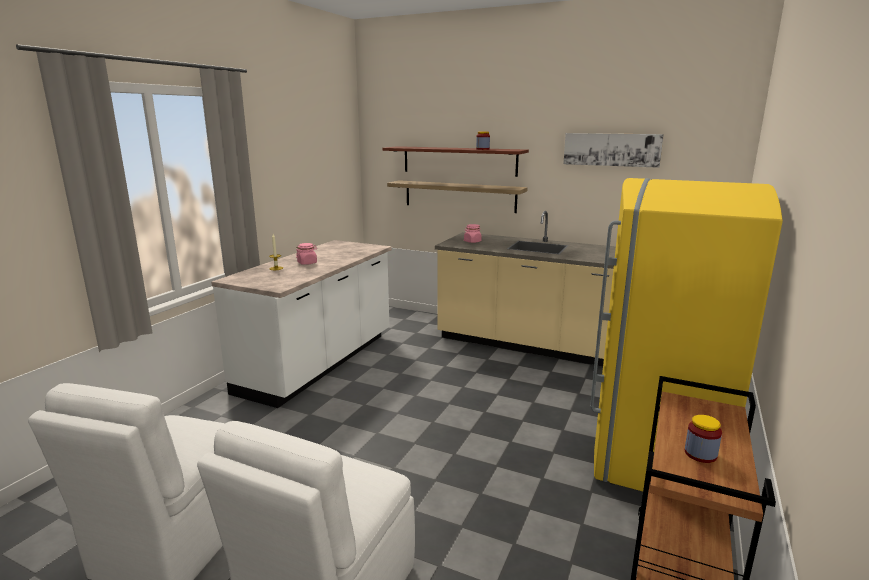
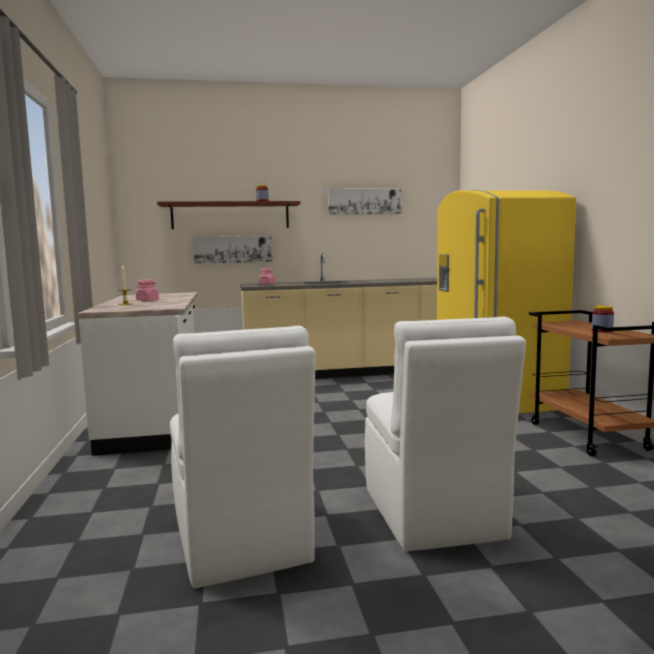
camera: 35 degrees left, 10 degrees down
shelf [387,180,527,213] -> picture [193,236,272,264]

